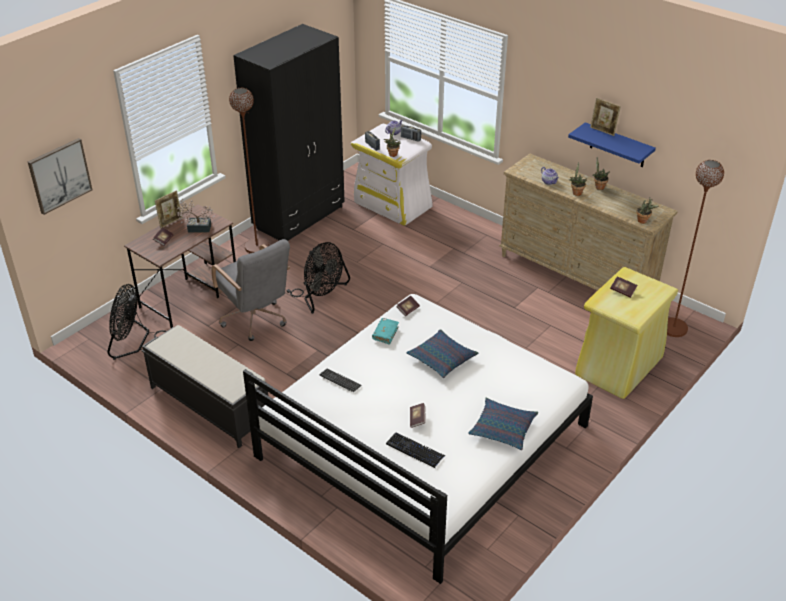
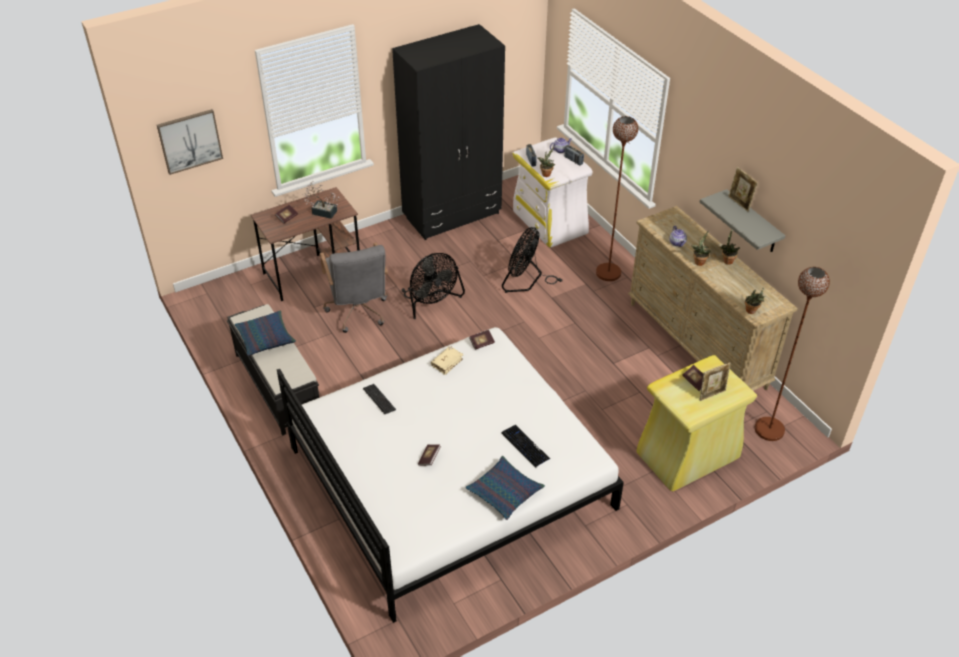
camera: 20 degrees right, 5 degrees up
black fan [107,284,167,360] -> black fan moved to [502,227,562,293]
picture frame [155,190,182,228] -> picture frame moved to [700,362,731,401]
brown floor lamp [229,88,269,253] -> brown floor lamp moved to [596,116,638,281]
turquoise book [372,318,399,345] -> beige book [431,346,464,375]
keyboard [386,433,445,468] -> keyboard moved to [502,425,550,468]
blue pillow [406,329,479,378] -> blue pillow moved to [235,311,296,356]
blue shelf [568,122,656,167] -> grey shelf [700,189,785,252]

